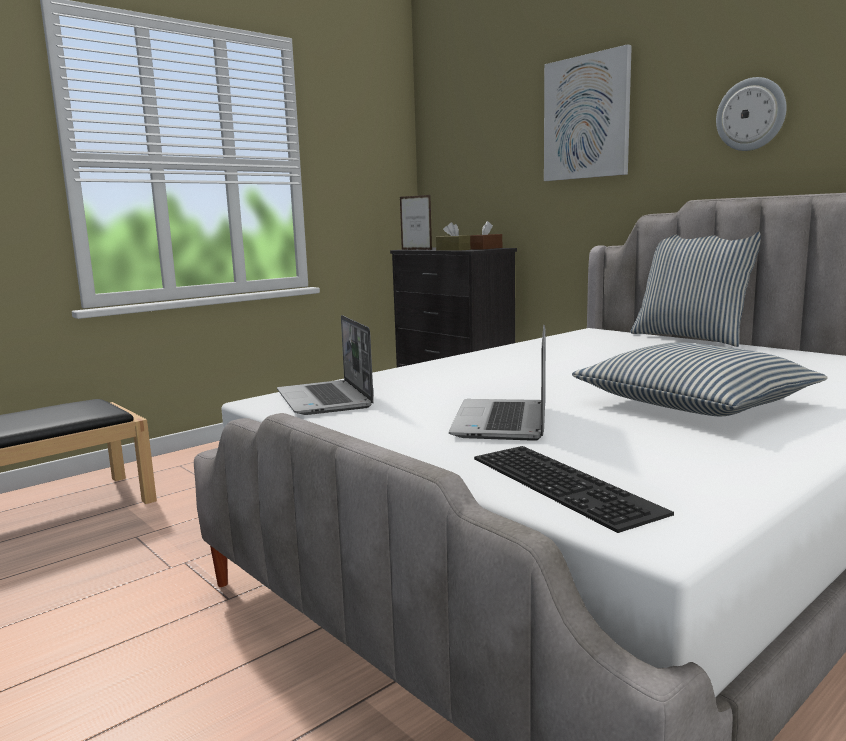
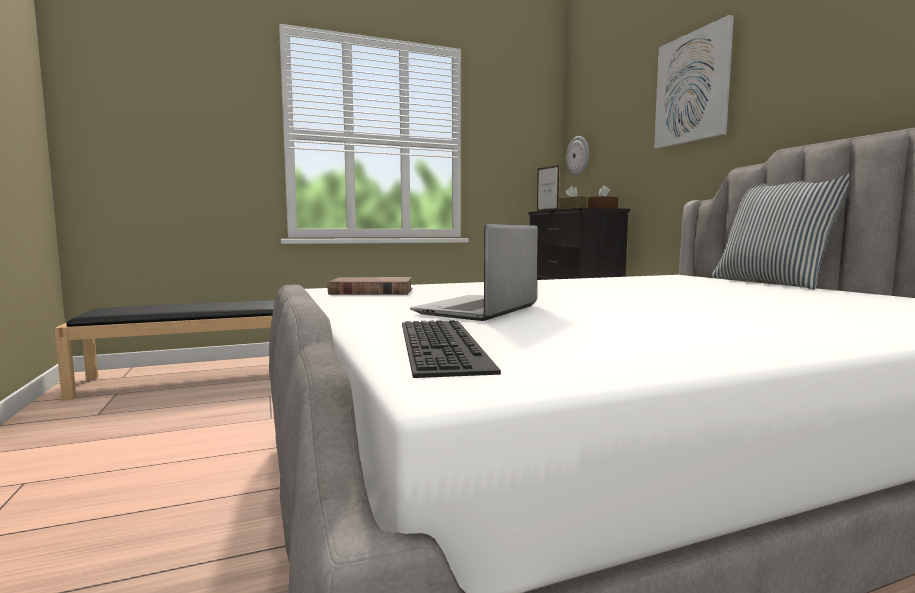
camera: 20 degrees right, 5 degrees down
laptop [277,315,374,415] -> brown book [328,277,412,295]
pillow [572,342,828,416] -> none
wall clock [716,77,787,151] -> wall clock moved to [566,136,589,175]

